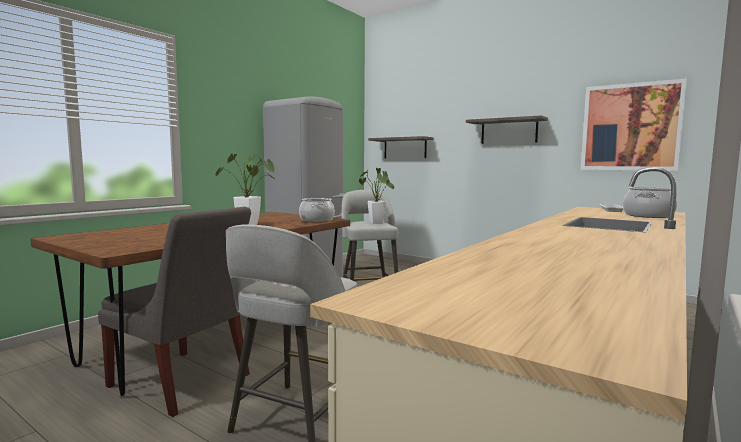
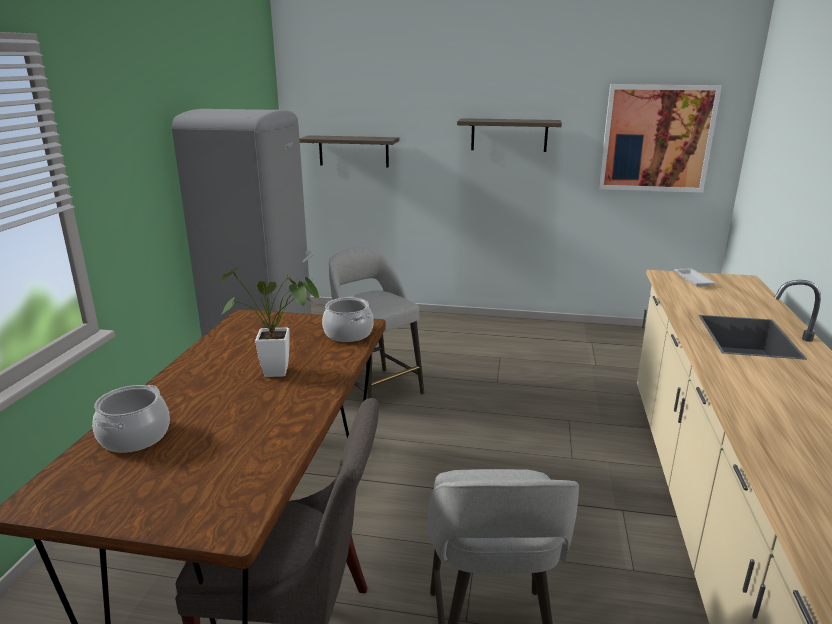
camera: 25 degrees left, 15 degrees up
potted plant [359,168,394,224] -> none
cooking pot [623,187,677,218] -> cooking pot moved to [92,385,170,453]

